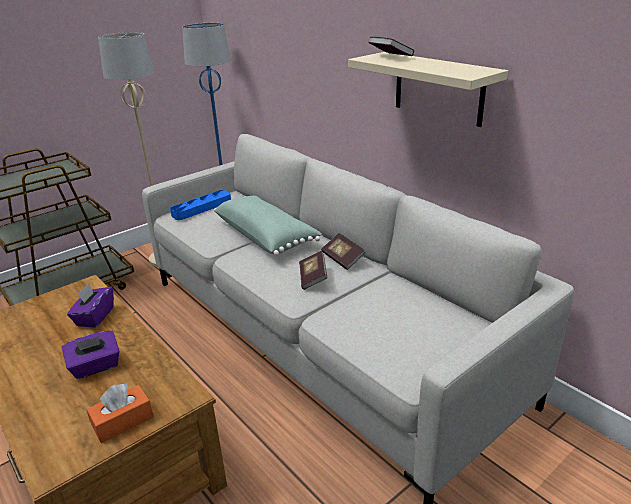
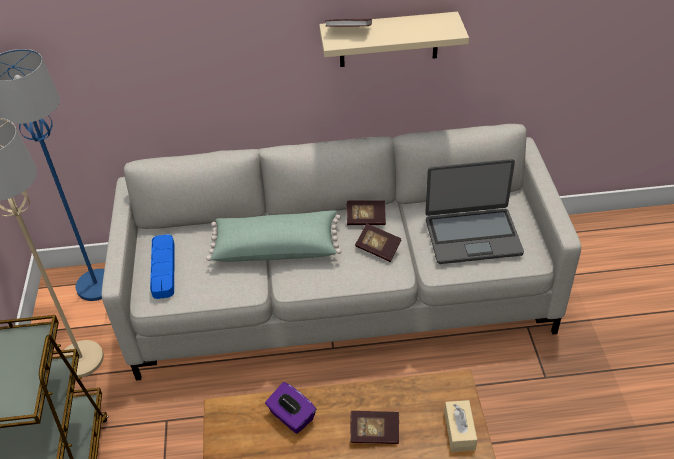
camera: 55 degrees left, 15 degrees up
purple tissue box [62,331,120,379] -> book [350,411,399,444]
orange tissue box [86,383,154,443] -> beige tissue box [444,400,477,452]
none -> laptop [425,159,524,264]

